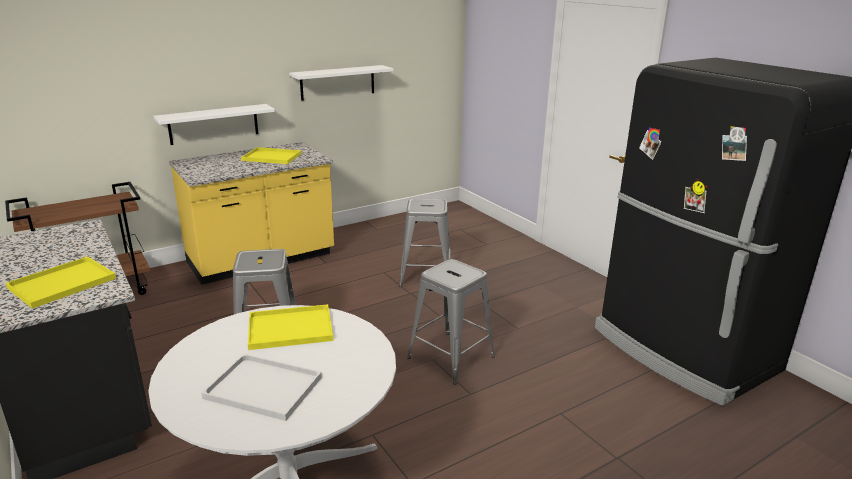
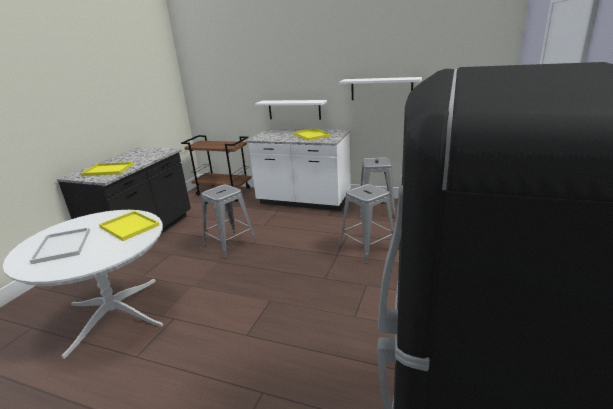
camera: 55 degrees right, 0 degrees up
yellow counter [169,142,334,285] -> white counter [246,128,351,211]
grey stool [407,259,495,384] -> grey stool moved to [360,157,396,218]

